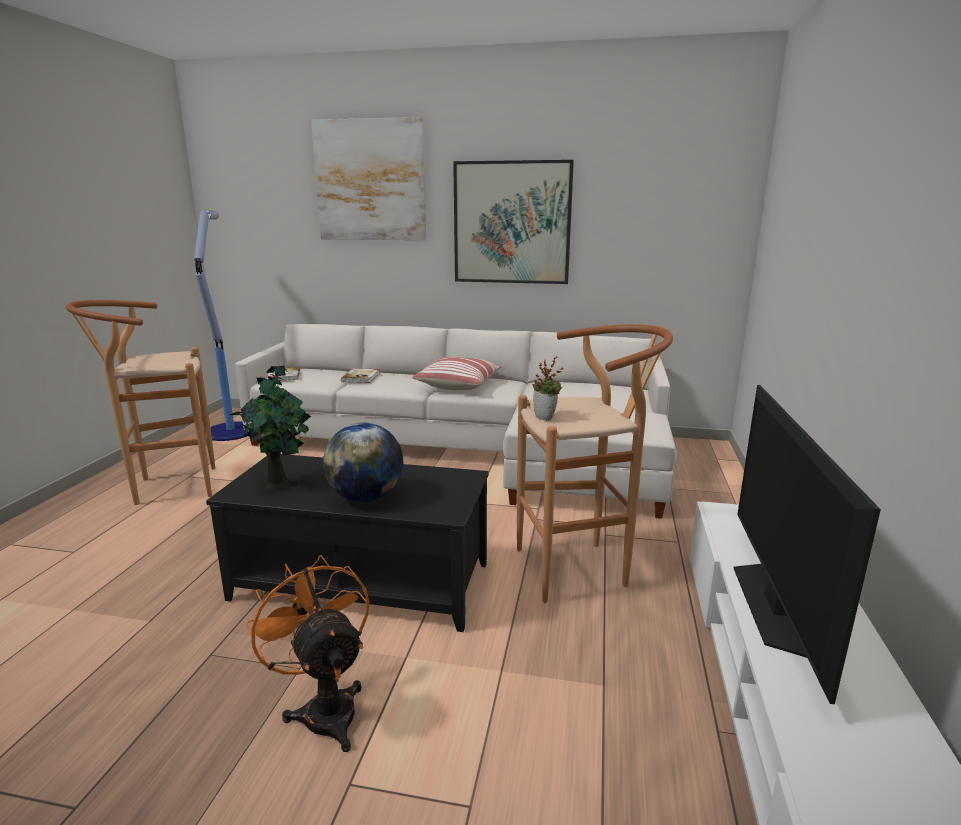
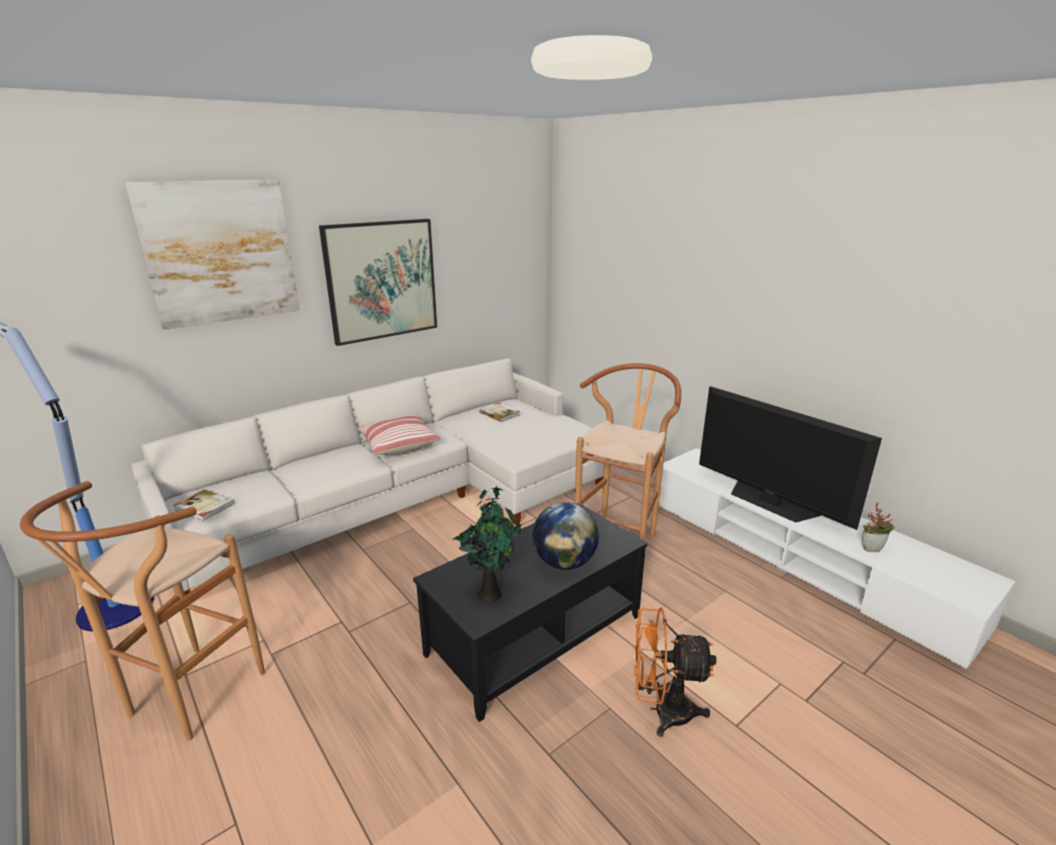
camera: 50 degrees left, 5 degrees up
book [341,368,380,383] -> book moved to [479,403,520,422]
potted plant [532,356,563,421] -> potted plant moved to [862,503,894,552]

